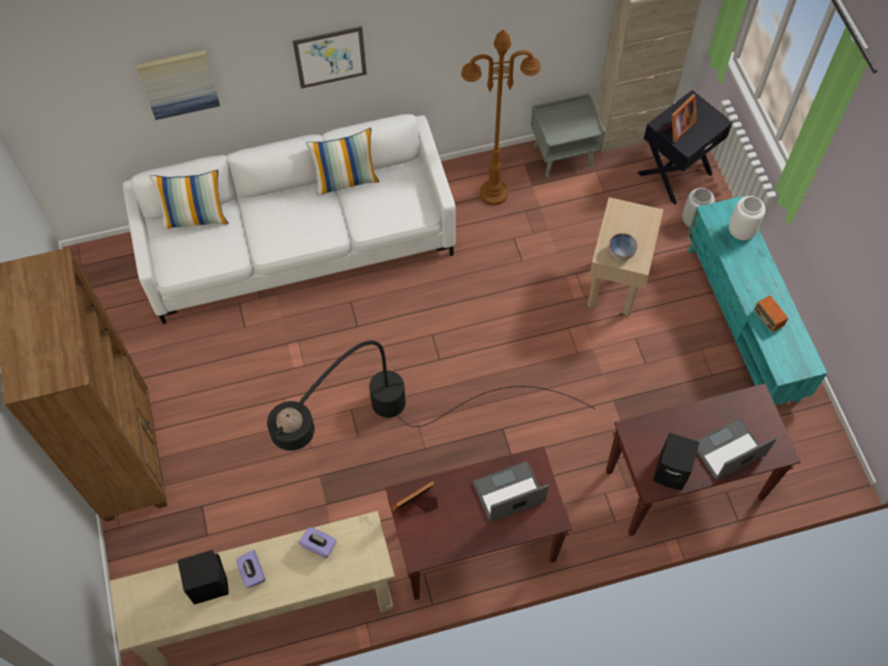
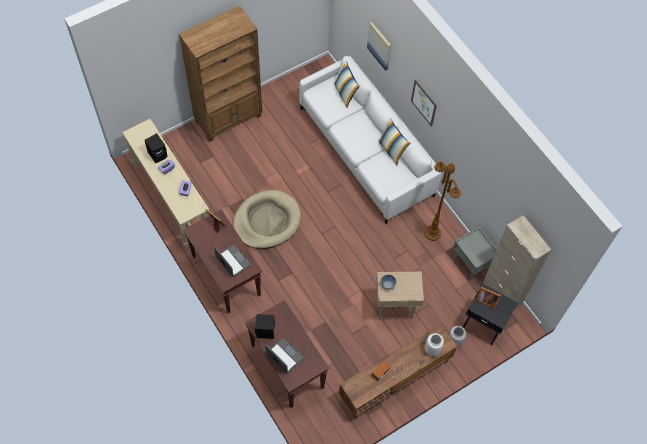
camera: 70 degrees right, 0 degrees up
black floor lamp [267,341,595,451] -> beige dog bed [233,190,301,249]
turquoise tv stand [688,196,827,405] -> brown tv stand [339,323,457,418]

